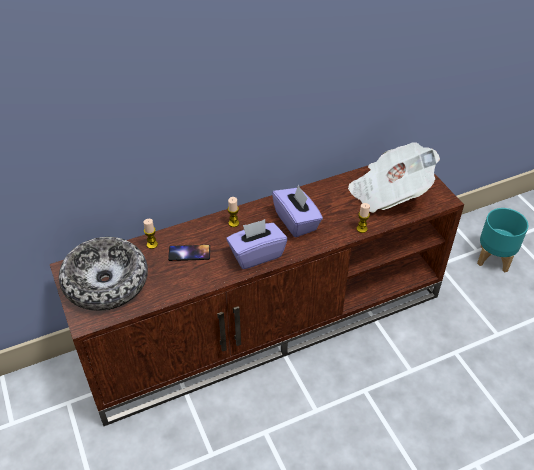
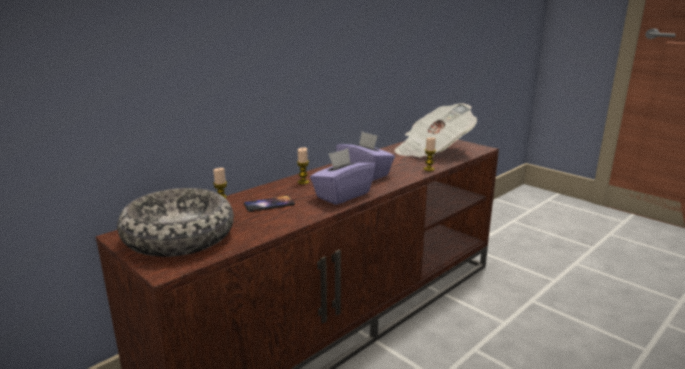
camera: 20 degrees left, 25 degrees down
turquoise planter [477,208,528,273] -> none

